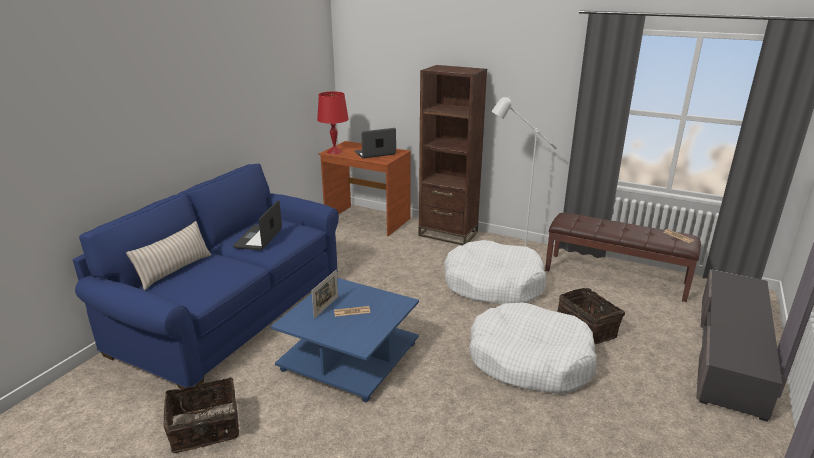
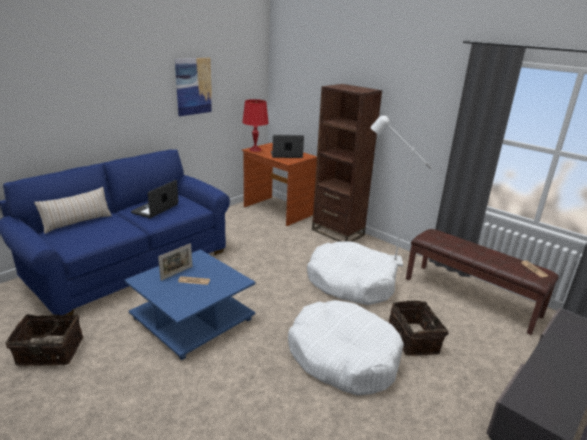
camera: 15 degrees right, 0 degrees up
none -> picture [175,58,212,116]

